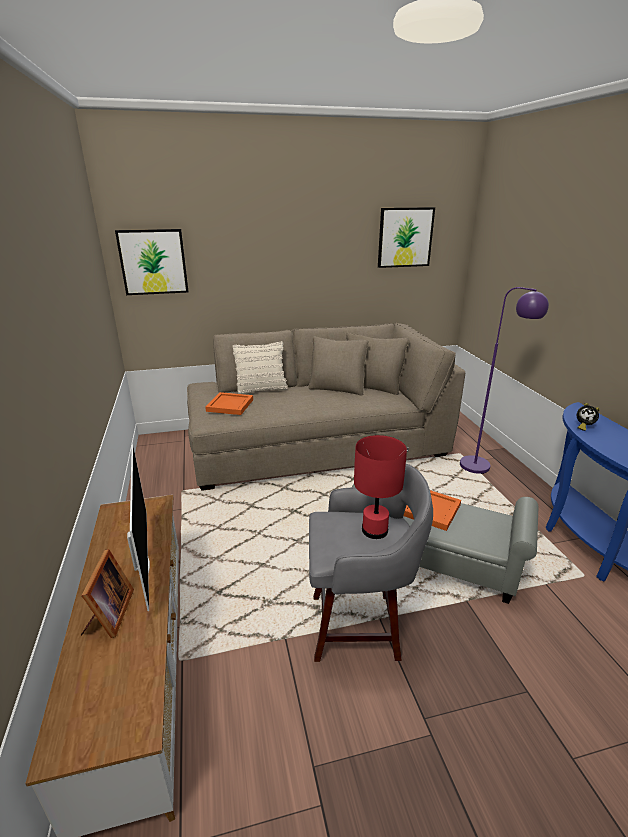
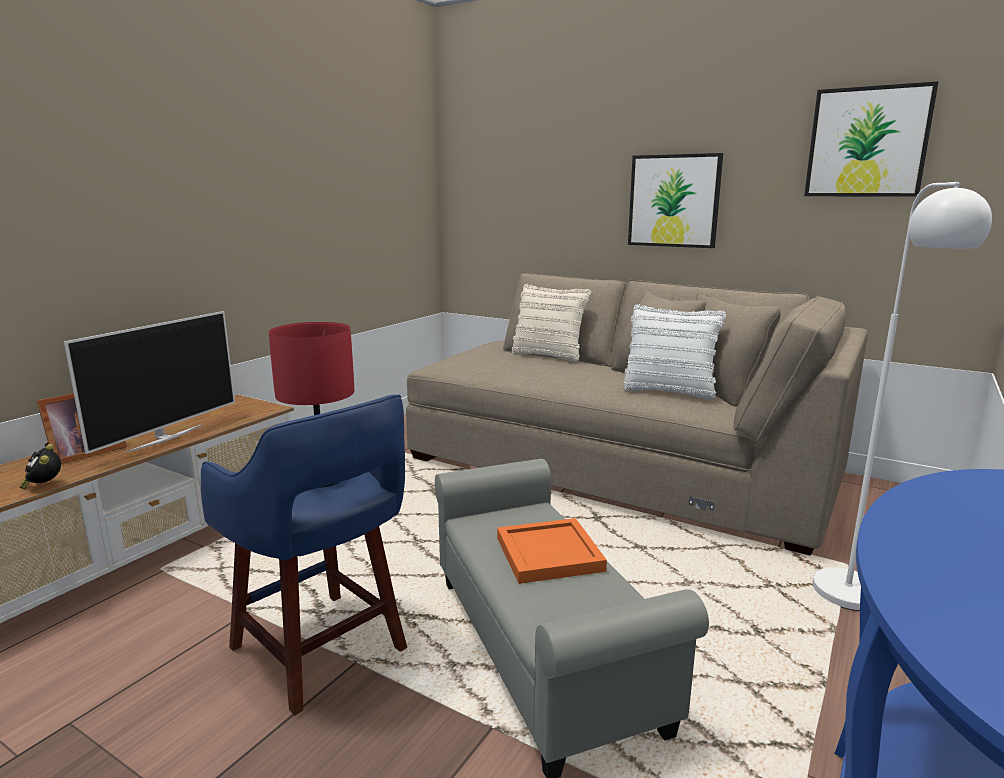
camera: 45 degrees right, 10 degrees down
picture [115,229,189,295] -> picture moved to [628,153,723,248]
orange tray [205,392,253,415] -> none
grey stool [309,464,433,662] -> blue stool [201,394,407,715]
purple floor lamp [460,287,549,474] -> white floor lamp [812,182,992,611]
alarm clock [577,403,600,431] -> alarm clock moved to [20,444,61,489]
none -> white pillow [623,304,726,400]

